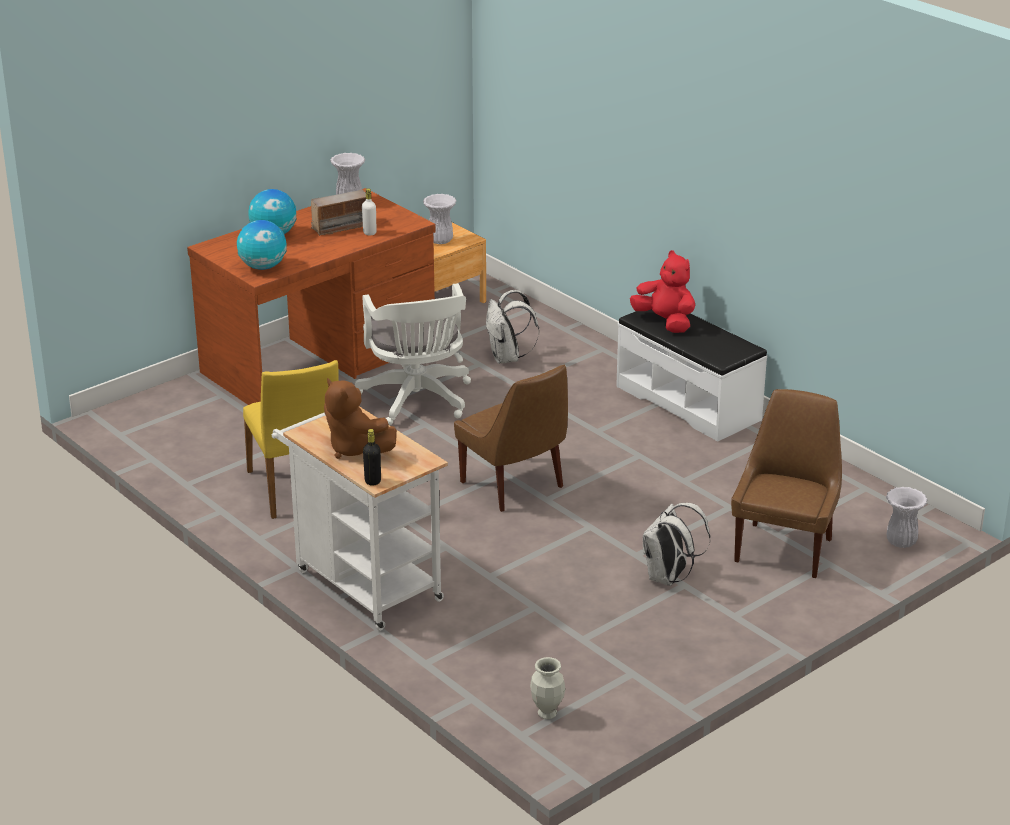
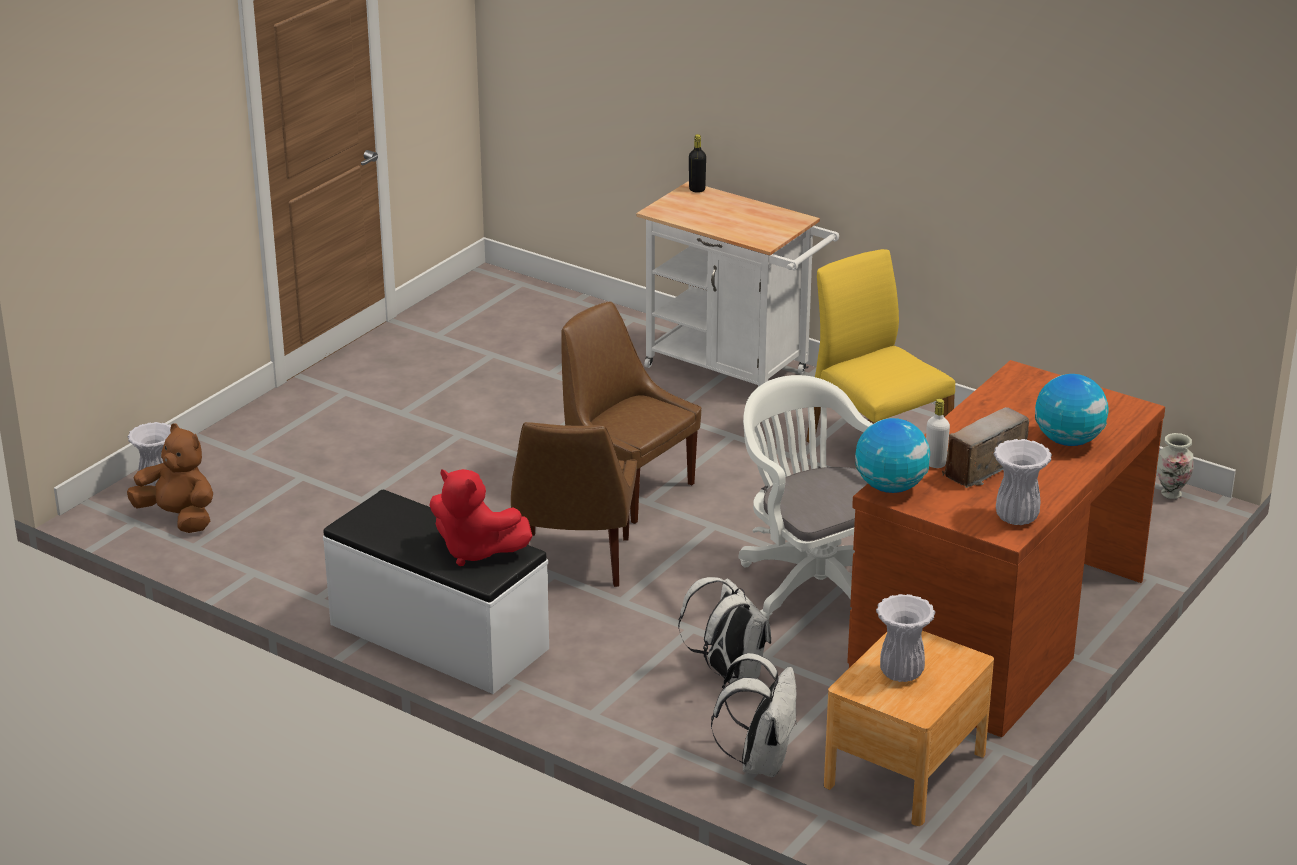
camera: 165 degrees right, 0 degrees up
globe [237,220,287,270] -> globe moved to [855,418,930,493]
brown plush toy [324,378,397,459] -> brown plush toy moved to [127,423,213,533]
vase [530,657,565,719] -> vase moved to [1157,433,1194,499]
white backpack [643,503,710,586] -> white backpack moved to [711,653,797,777]
brown chair [731,389,842,578] -> brown chair moved to [511,422,637,587]

